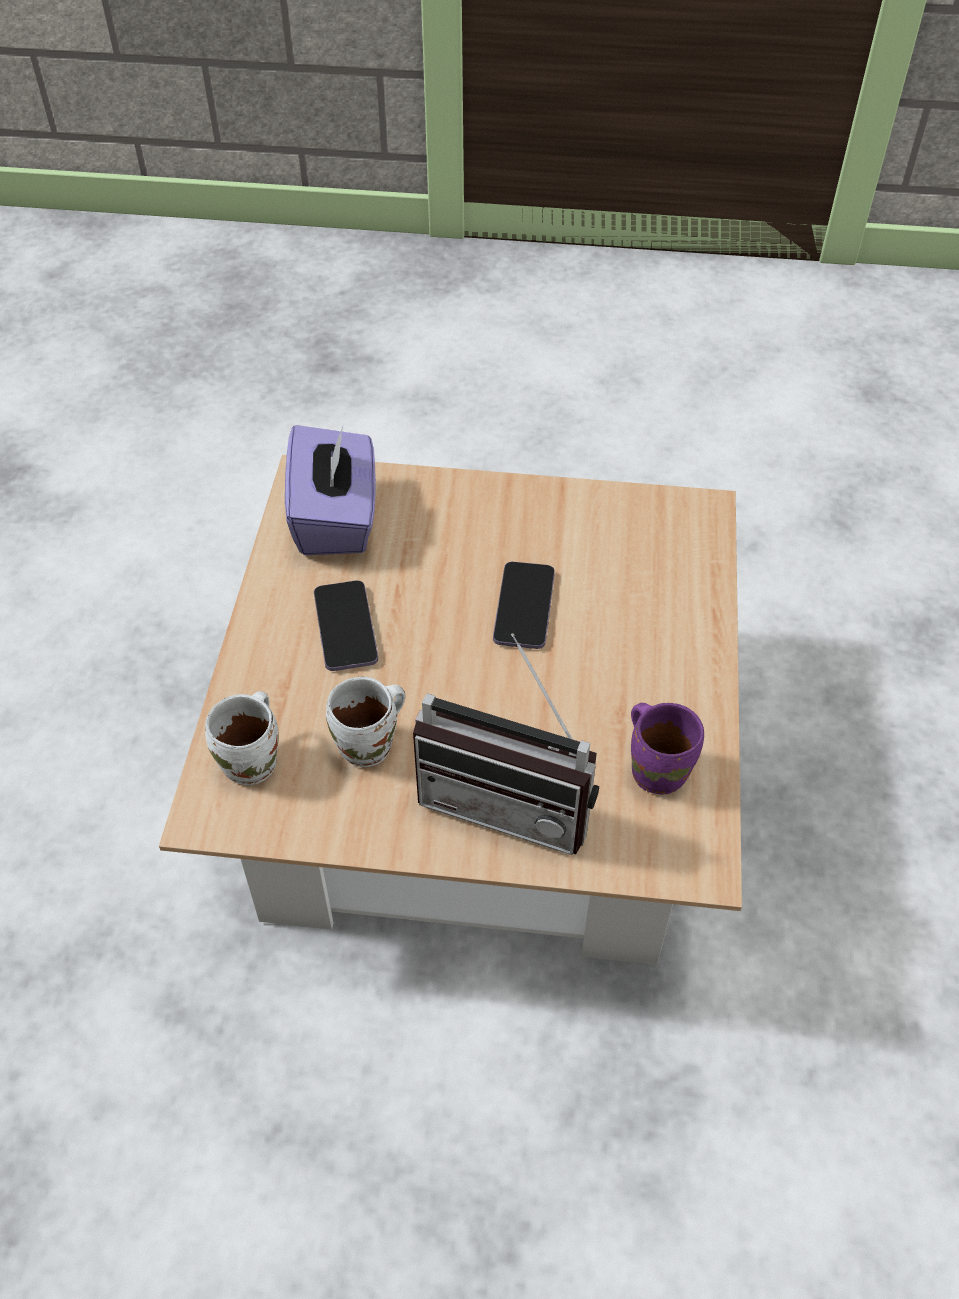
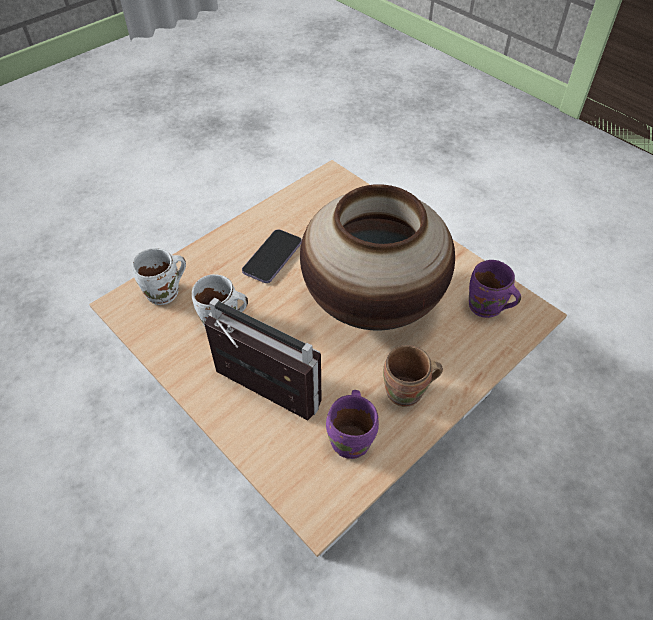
camera: 40 degrees right, 0 degrees up
purple tissue box [285,424,376,555] -> none
radio [413,633,599,855] -> radio turned 150 degrees clockwise [204,298,322,420]
phone [493,562,555,649] -> vase [300,184,455,330]
none -> brown mug [383,345,443,407]
none -> purple mug [469,260,521,318]

